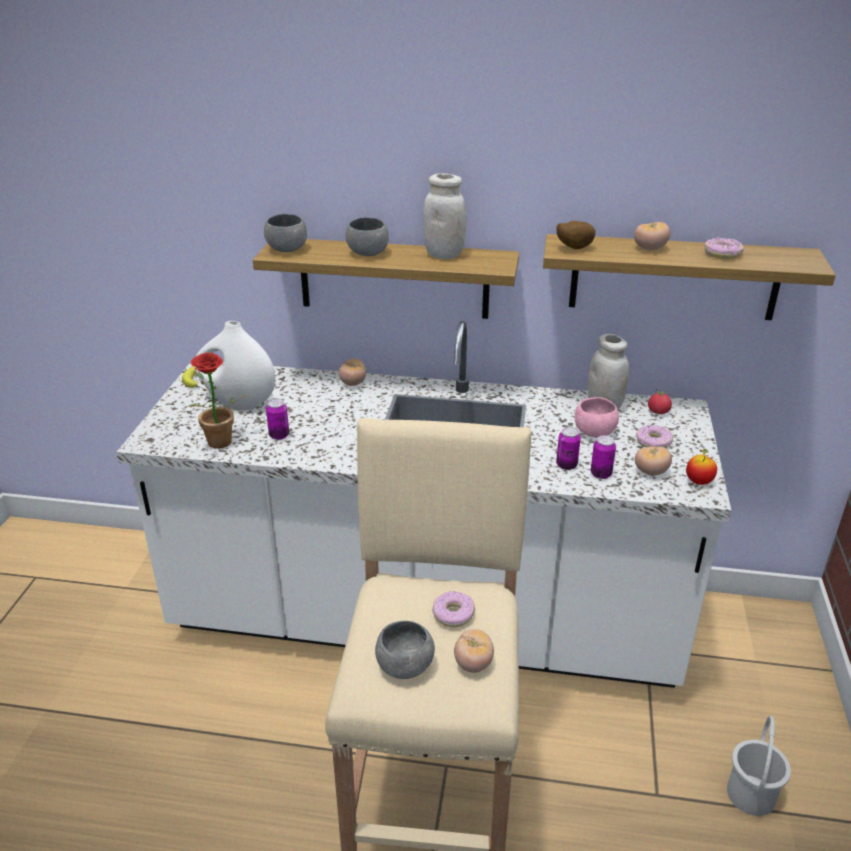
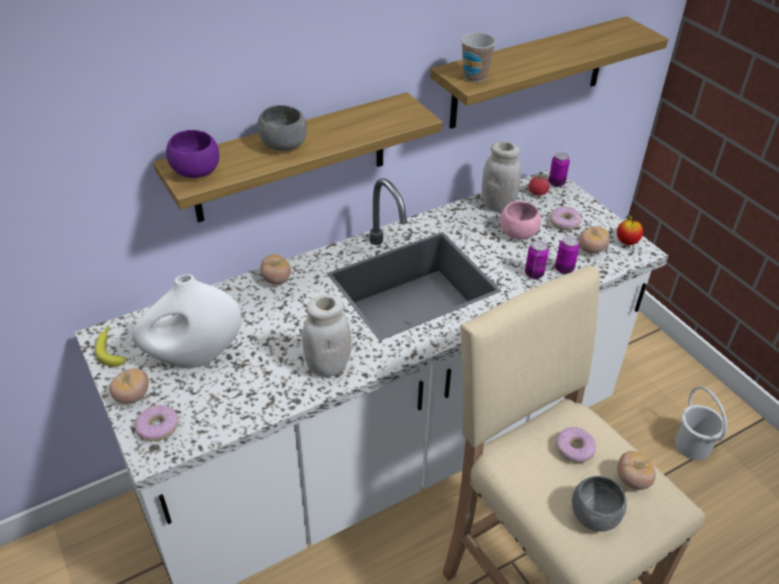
camera: 40 degrees left, 10 degrees up
potted plant [188,352,251,449] -> none
grey bowl [264,214,307,252] -> purple bowl [166,130,219,178]
can [266,399,289,440] -> can moved to [548,152,570,187]
white jar [423,173,466,259] -> white jar moved to [302,294,351,377]
potato [557,221,596,249] -> cup [461,33,496,82]
tomato [634,222,670,250] -> tomato moved to [109,368,149,404]
donut [704,238,744,259] -> donut moved to [135,405,179,441]

